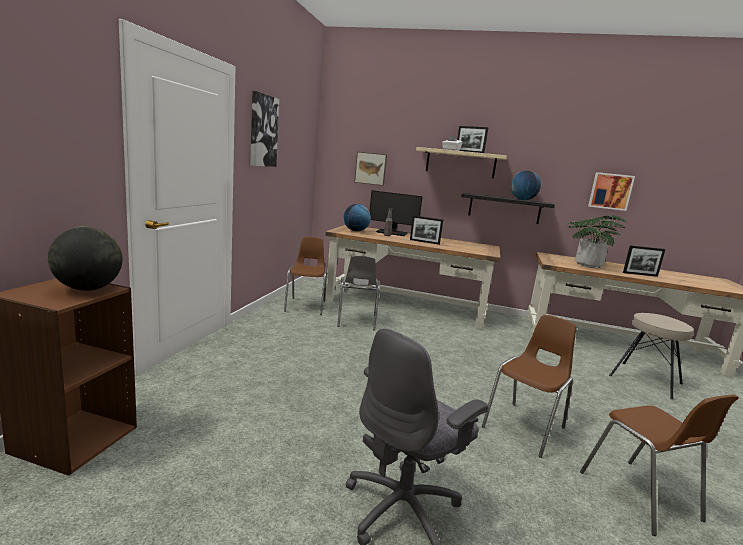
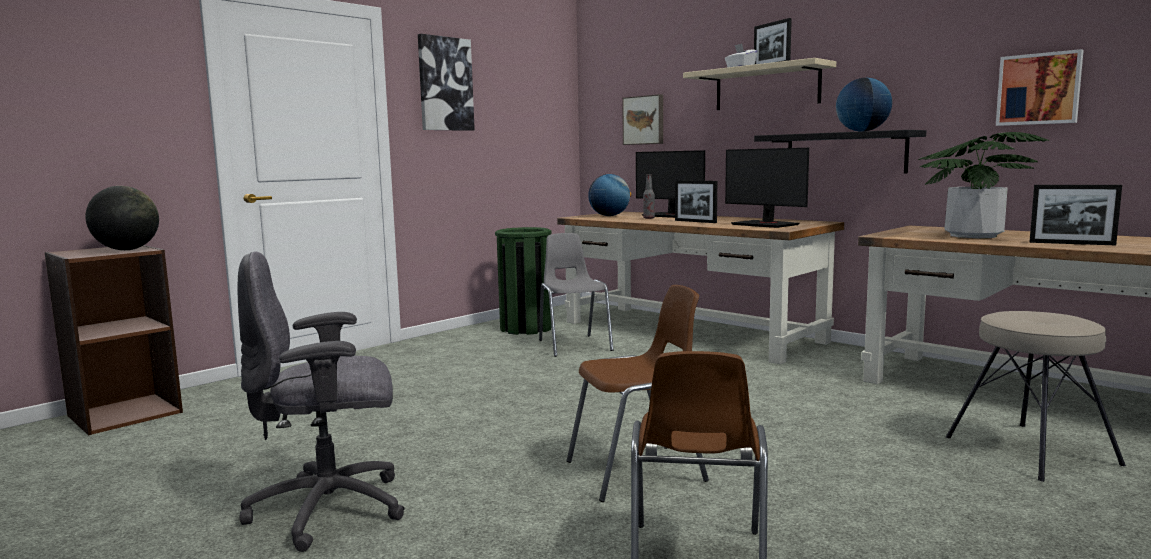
camera: 30 degrees right, 5 degrees down
brown chair [284,237,327,315] -> green trash can [495,227,552,335]
grey chair [337,255,380,330] -> grey chair turned 135 degrees clockwise [539,233,613,357]
none -> monitor [725,148,809,228]

